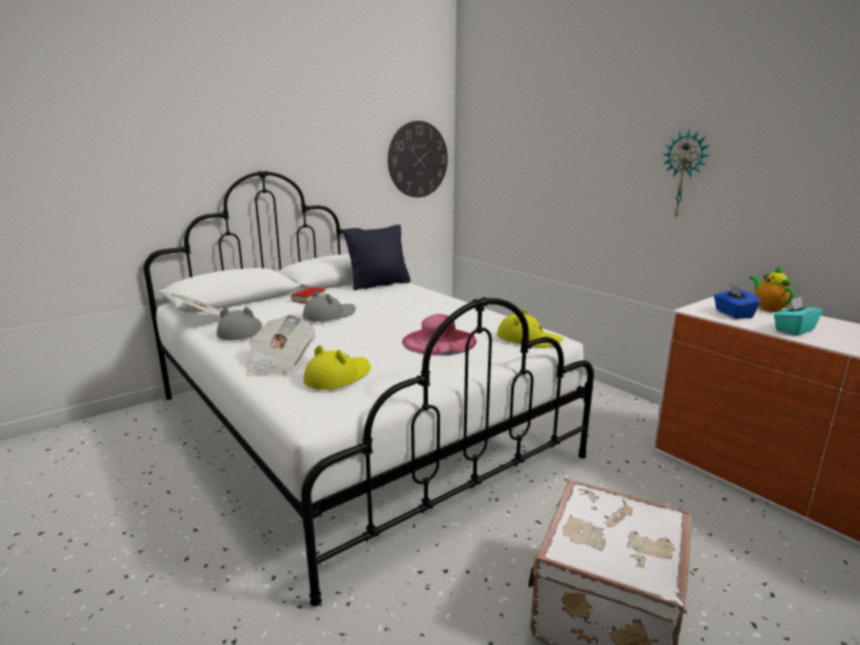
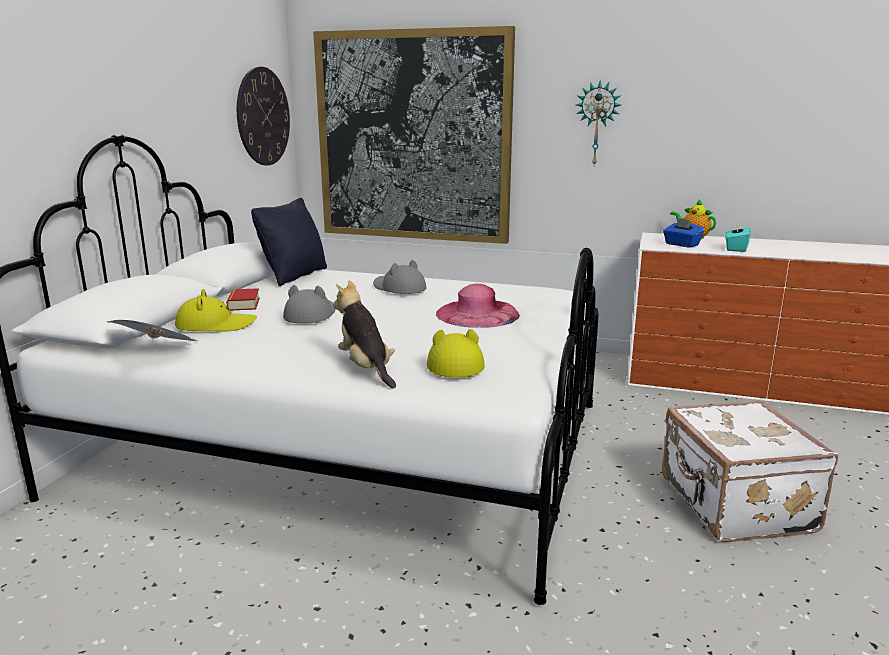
camera: 35 degrees left, 0 degrees up
grey hat [217,307,262,340] -> grey hat moved to [373,260,426,294]
newspaper [247,314,316,377] -> plush toy [333,280,396,388]
yellow hat [497,308,563,348] -> yellow hat moved to [175,289,257,331]
none -> picture [313,26,515,244]

